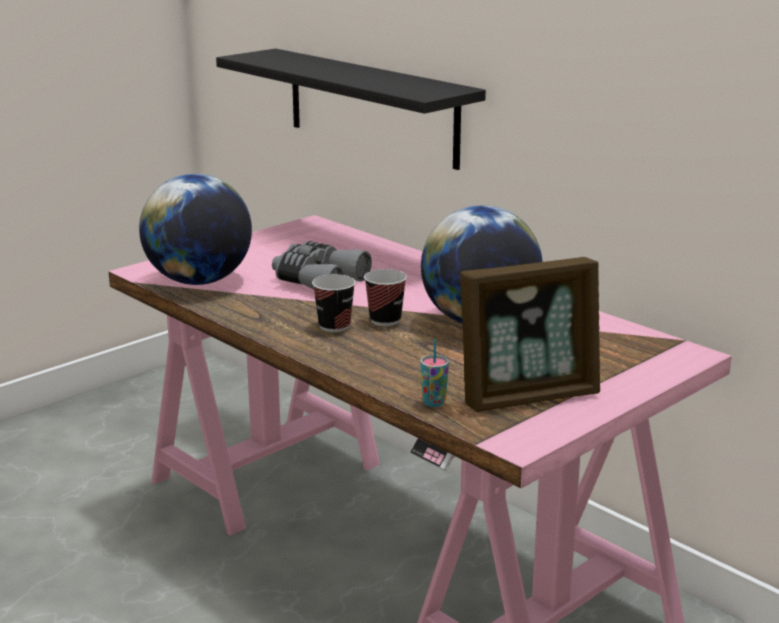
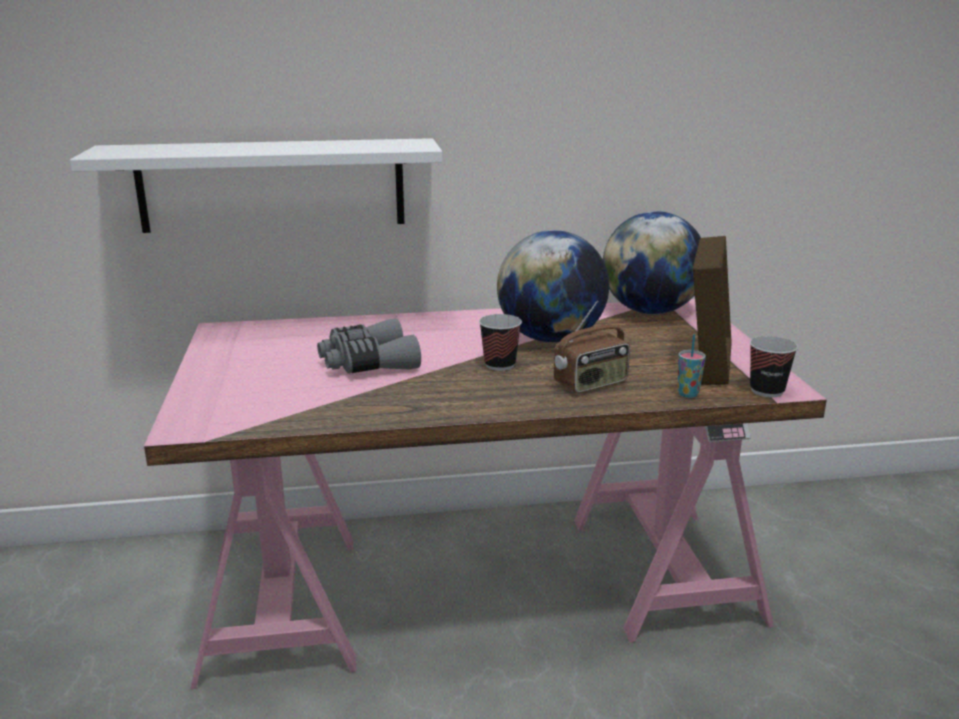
camera: 55 degrees left, 0 degrees up
globe [139,174,252,285] -> globe moved to [603,211,701,314]
black shelf [216,48,486,170] -> white shelf [70,138,443,233]
cup [312,274,356,332] -> cup moved to [750,336,798,397]
none -> radio [554,300,630,393]

